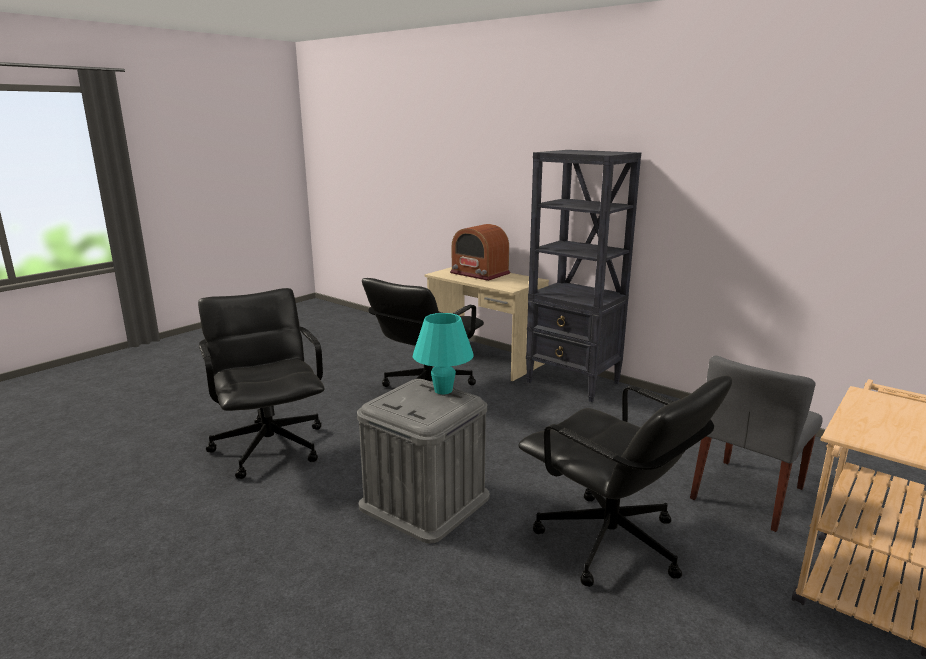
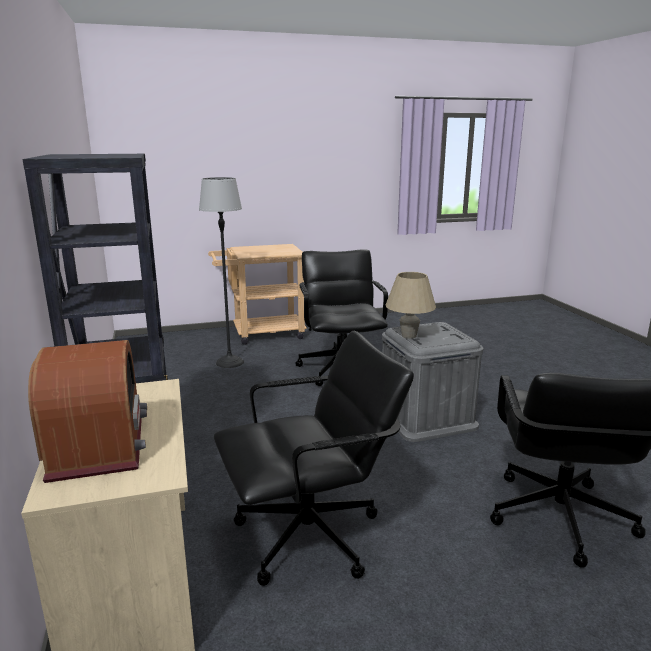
camera: 145 degrees left, 0 degrees up
turquoise table lamp [413,313,474,394] -> beige table lamp [386,272,436,339]
grey chair [690,355,823,532] -> floor lamp [199,177,244,368]

